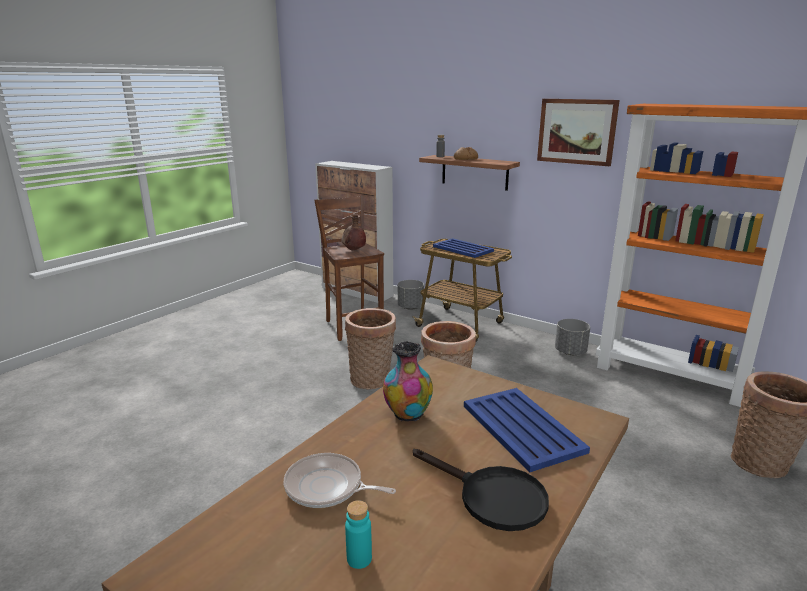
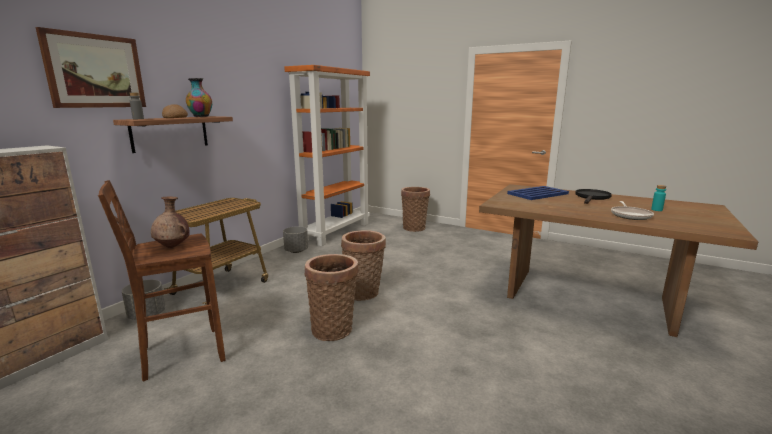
camera: 95 degrees left, 5 degrees down
vase [383,341,433,422] -> vase moved to [186,78,212,117]
blue tray [433,238,494,258] -> none
picture [537,99,620,166] -> picture moved to [35,27,146,108]

